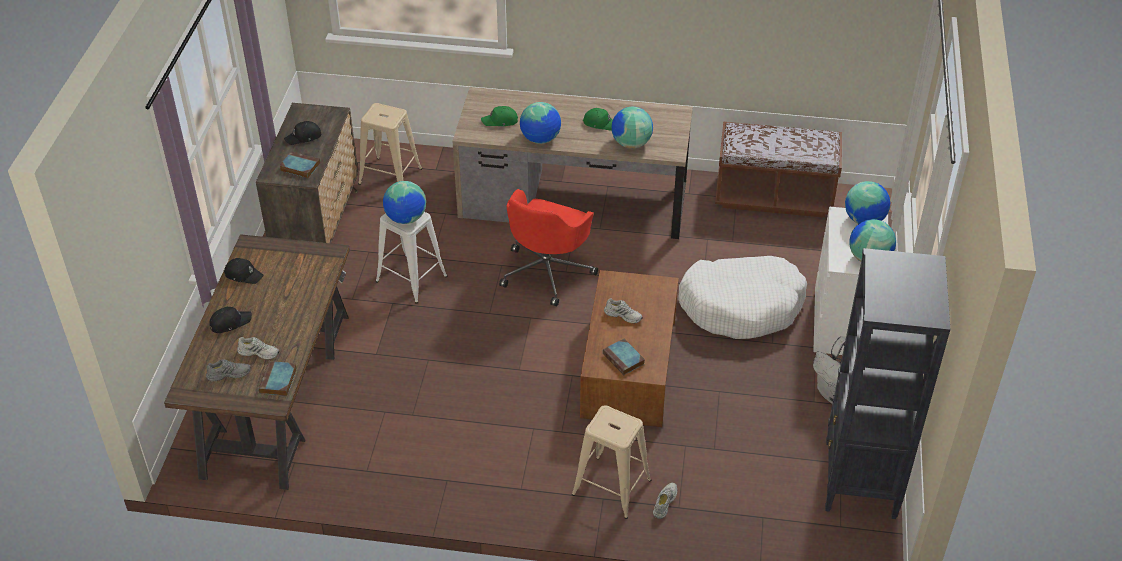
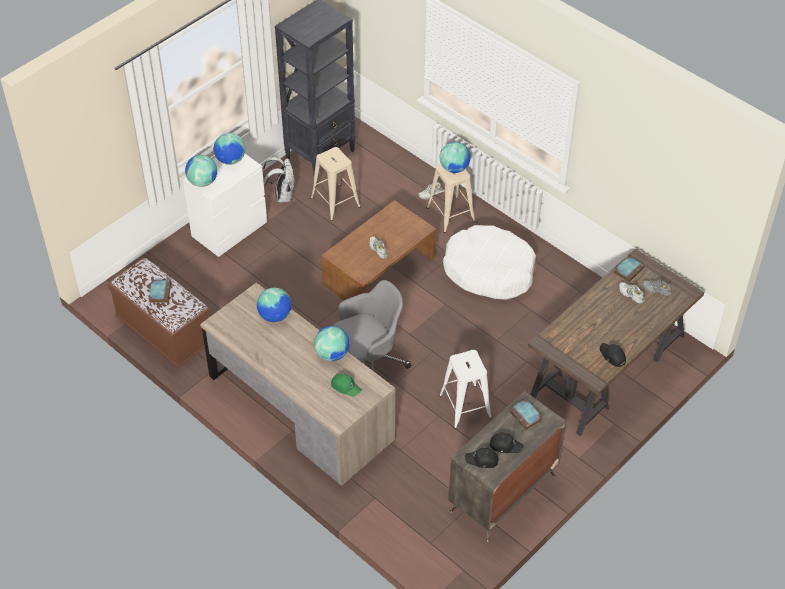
camera: 145 degrees left, 5 degrees up
black cap [209,307,252,333] -> black cap moved to [465,448,499,468]
beige stool [358,103,422,185] -> beige stool moved to [311,147,361,221]
globe [383,181,426,224] -> globe moved to [439,142,471,173]
red office chair [499,189,598,306] -> grey office chair [334,280,411,371]
green cap [583,108,613,131] -> none
book [603,339,645,375] -> book moved to [149,280,171,303]
white dog bed [678,256,807,339] -> white dog bed moved to [443,225,536,300]

